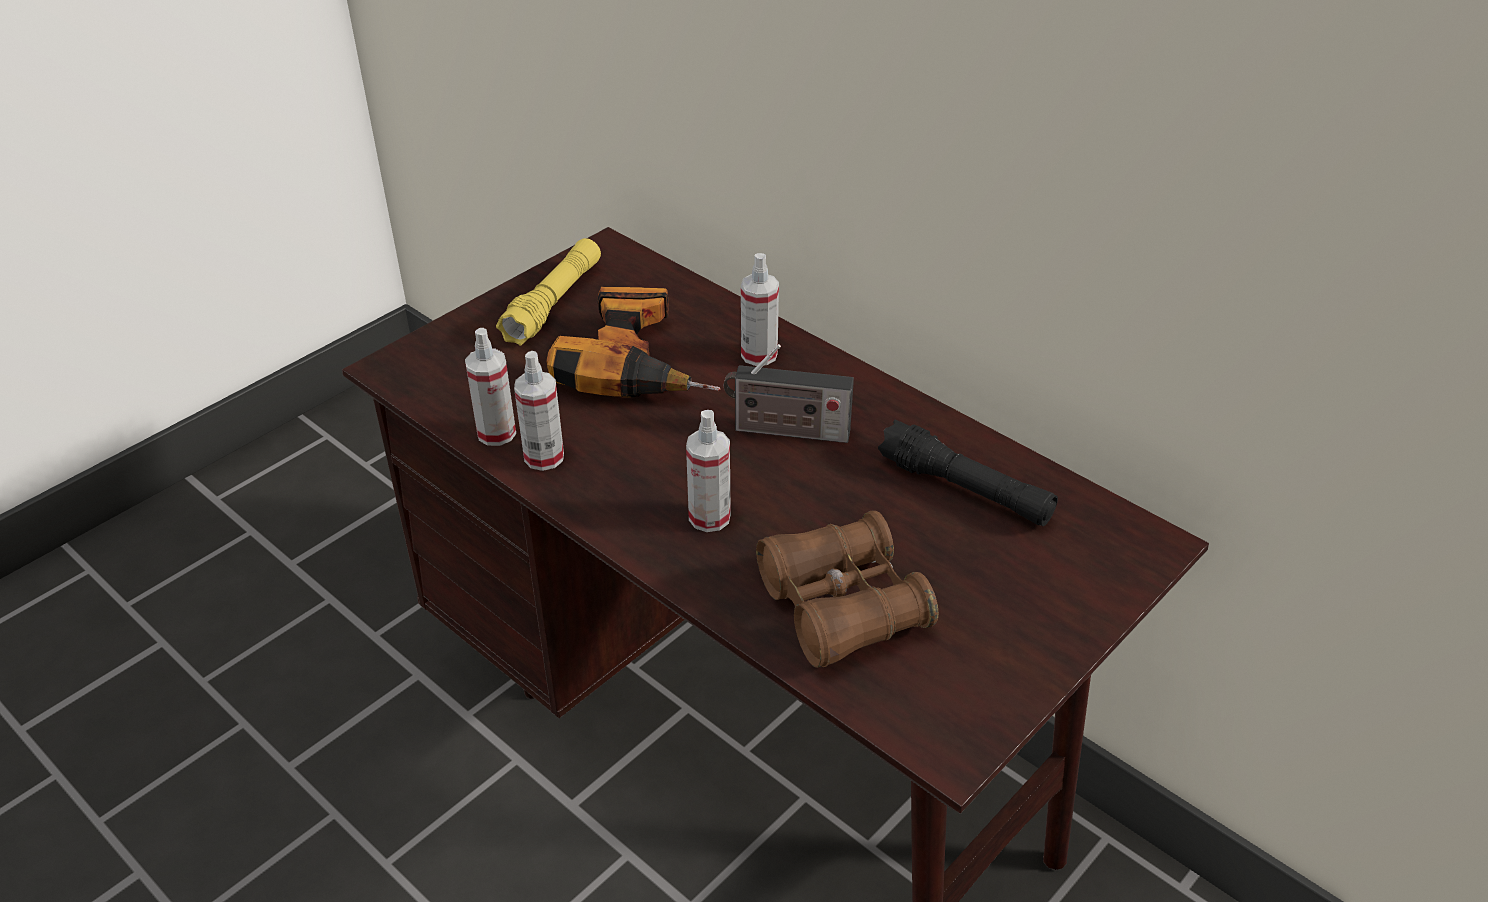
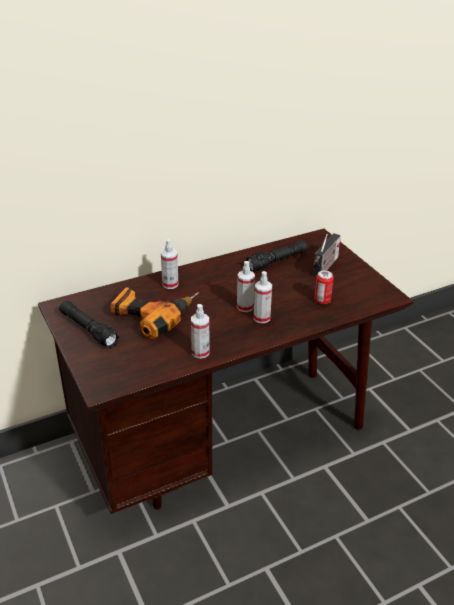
camera: 70 degrees left, 5 degrees down
spray bottle [465,328,516,446] -> spray bottle moved to [237,261,255,312]
yellow flashlight [496,238,601,346] -> black flashlight [59,301,120,348]
radio [724,344,854,443] -> radio moved to [313,233,341,277]
brown binoculars [756,511,939,668] -> can [314,270,334,304]

